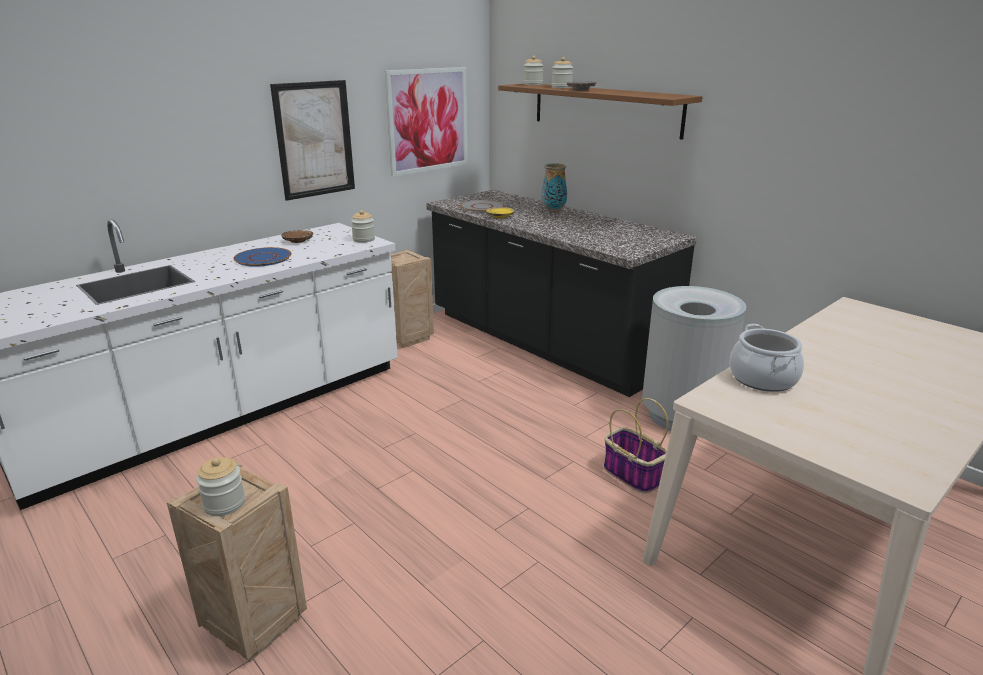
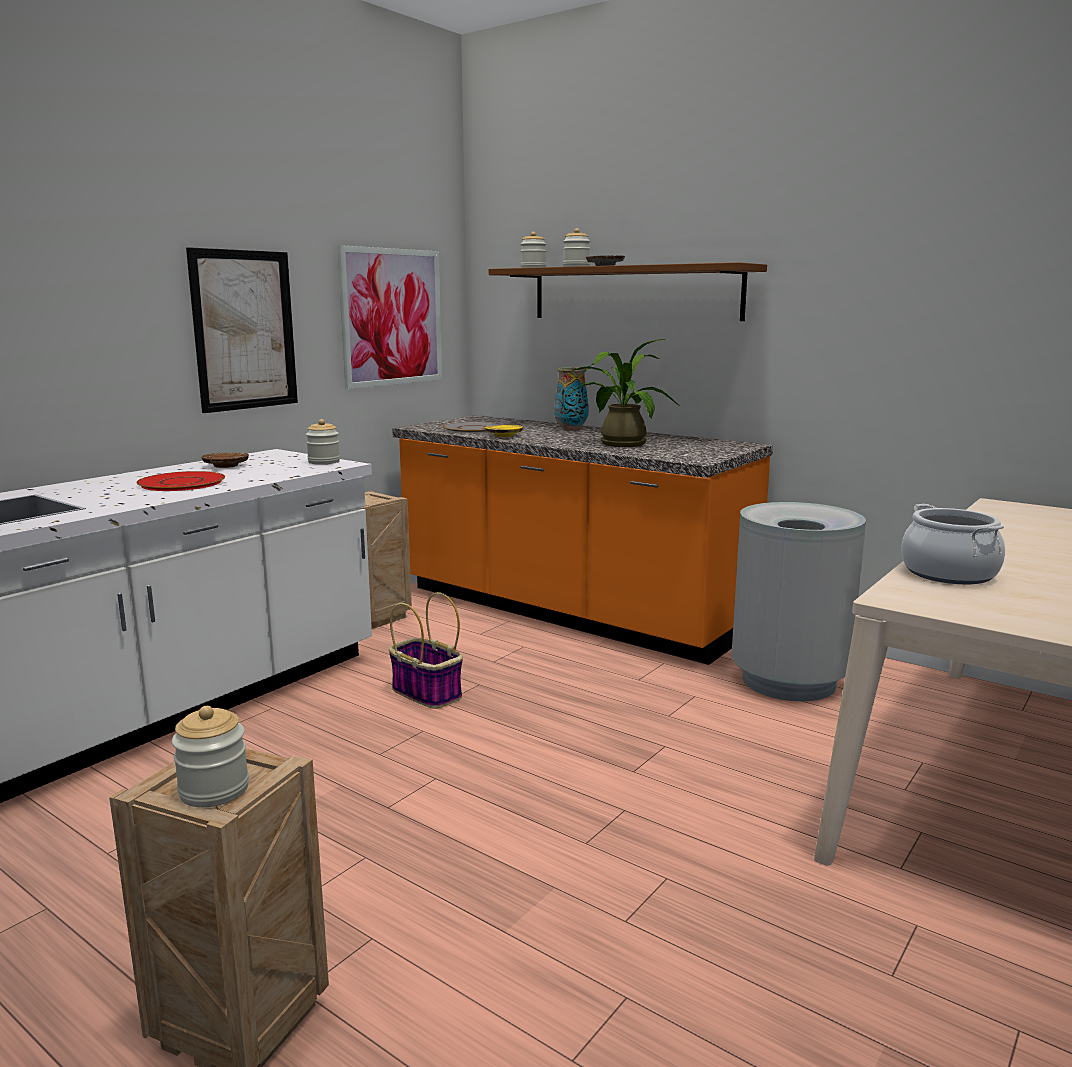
camera: 10 degrees left, 10 degrees down
blue plate [233,247,292,267] -> red plate [136,471,225,491]
black counter [426,189,697,397] -> orange counter [392,415,773,665]
basket [604,398,668,494] -> basket moved to [389,592,463,709]
none -> potted plant [565,339,680,447]

